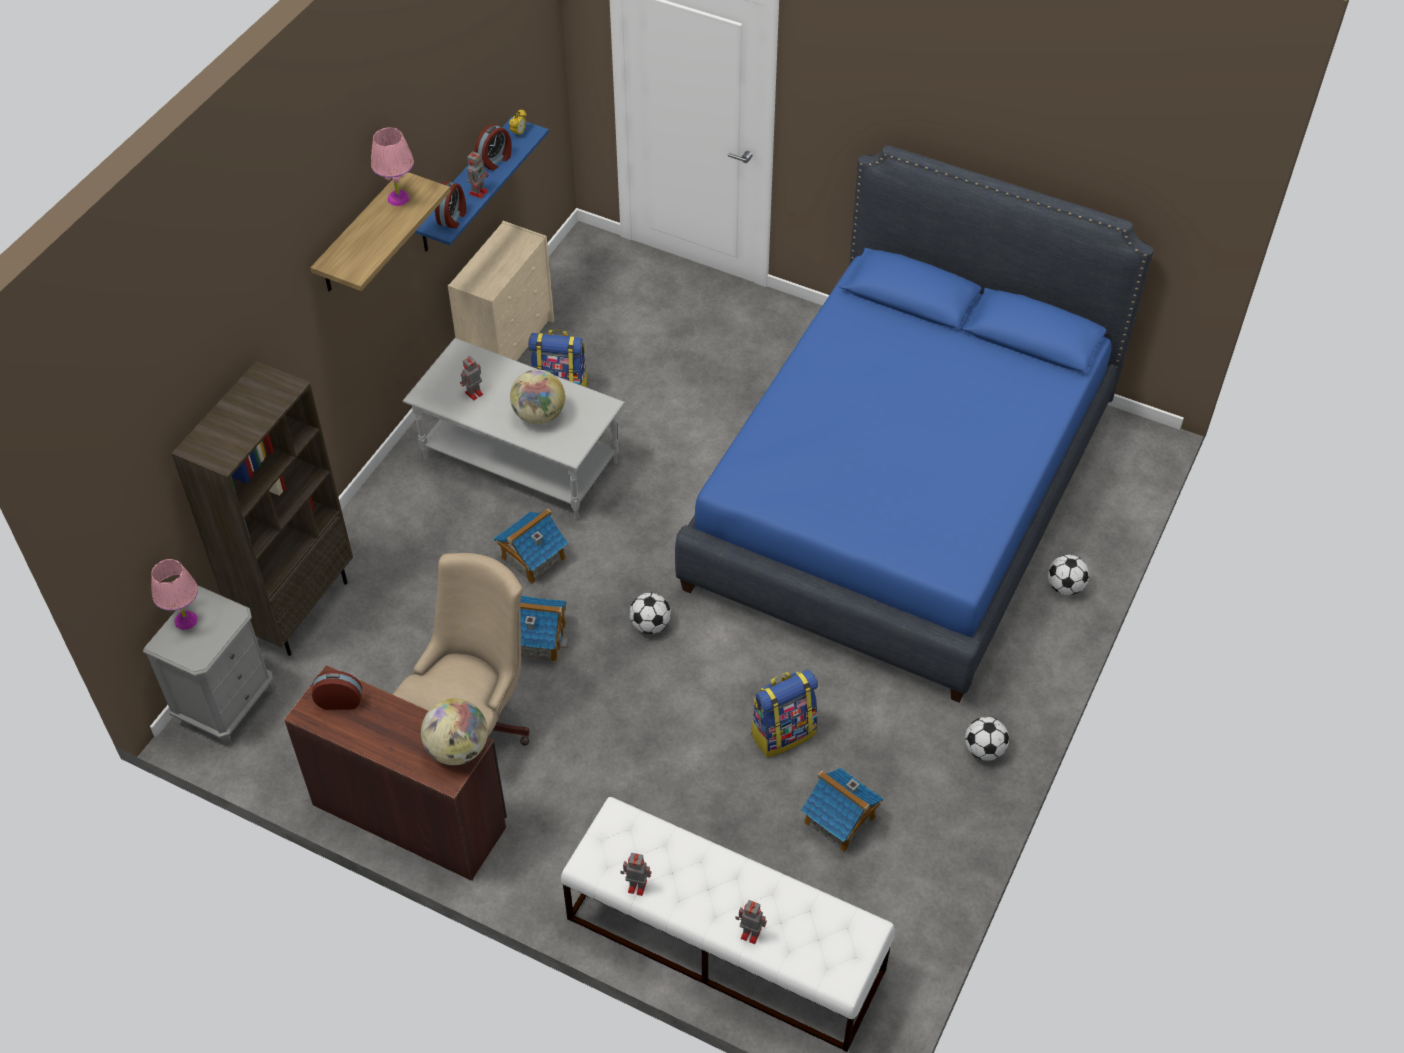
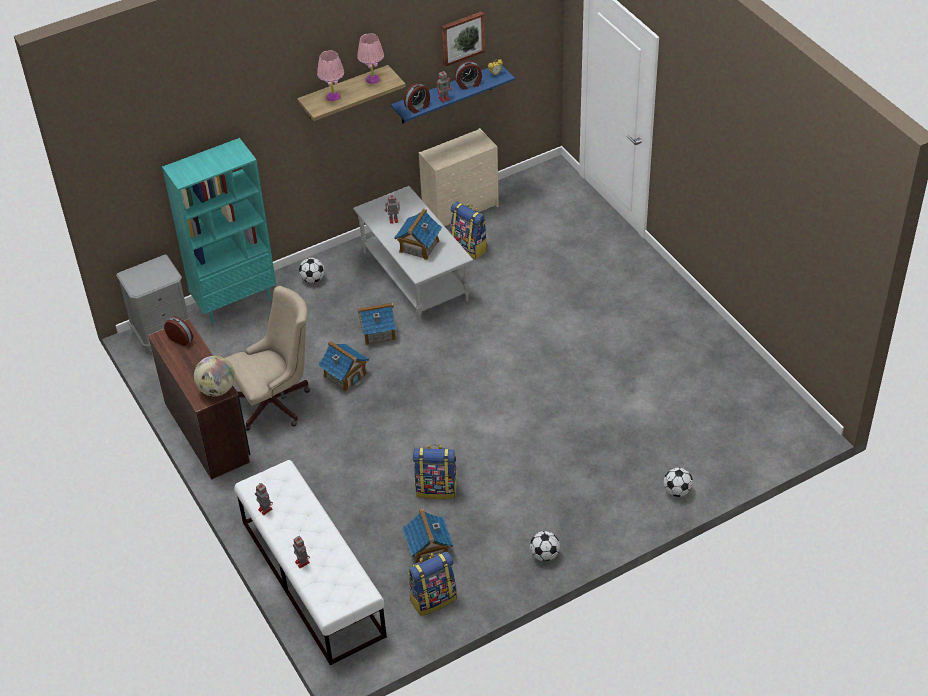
camera: 35 degrees right, 5 degrees down
pink table lamp [151,559,198,630] -> pink table lamp moved to [317,50,344,101]
brown bookcase [171,361,353,656] -> turquoise bookcase [162,138,276,324]
globe [510,369,565,424] -> toy house [394,208,442,260]
football [630,593,671,634] -> football moved to [299,258,325,283]
blue bed [675,145,1154,703] -> none
none -> backpack [408,551,457,616]
none -> picture [441,12,485,67]

